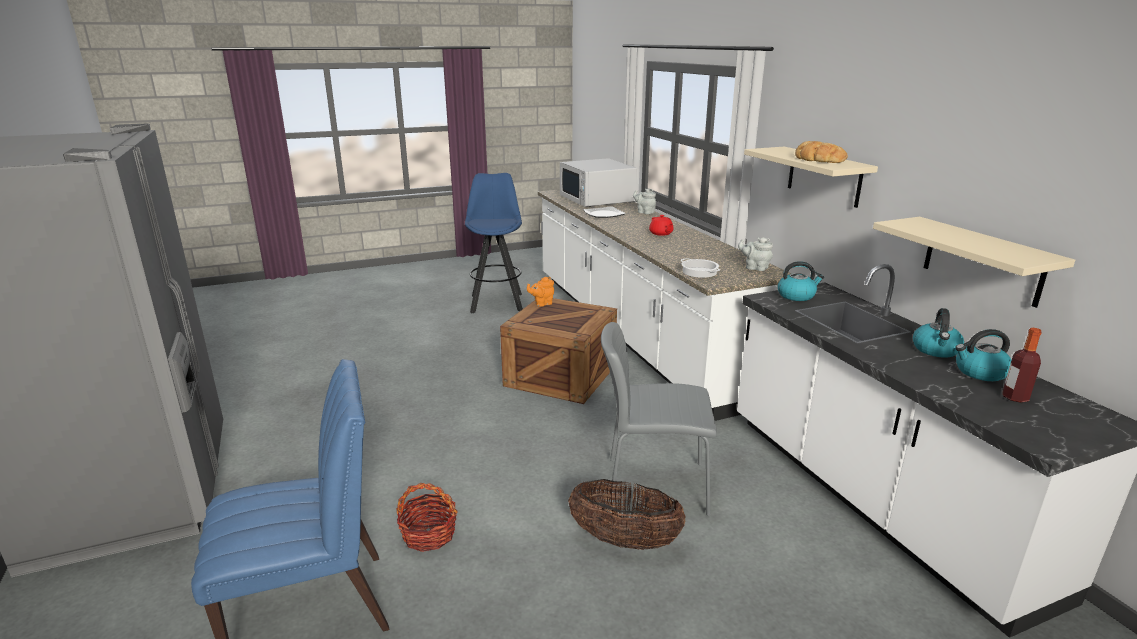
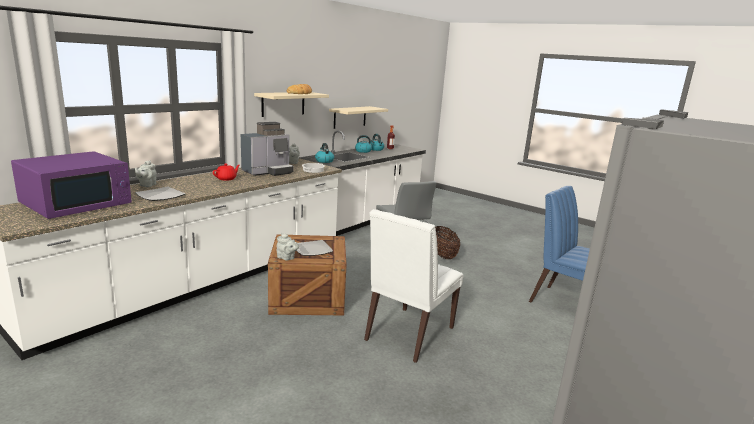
camera: 120 degrees left, 5 degrees down
basket [397,483,458,552] -> none
blue stool [465,173,523,313] -> none
orange teapot [527,277,554,307] -> grey teapot [276,233,299,261]
white microwave [560,158,637,207] -> purple microwave [11,151,132,219]
none -> coffee machine [241,122,294,176]
none -> plate [296,240,333,256]
none -> white chair [364,209,464,363]

